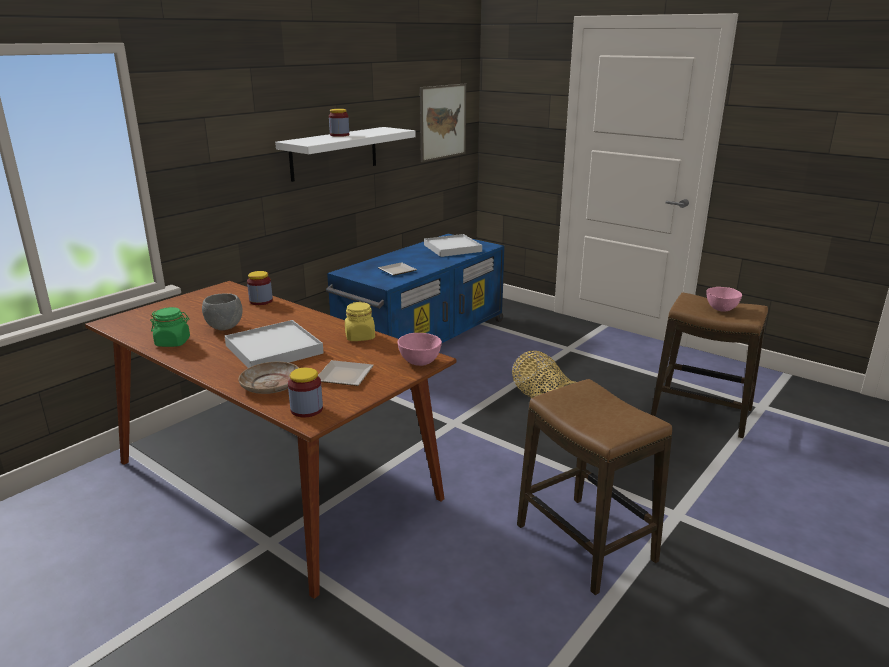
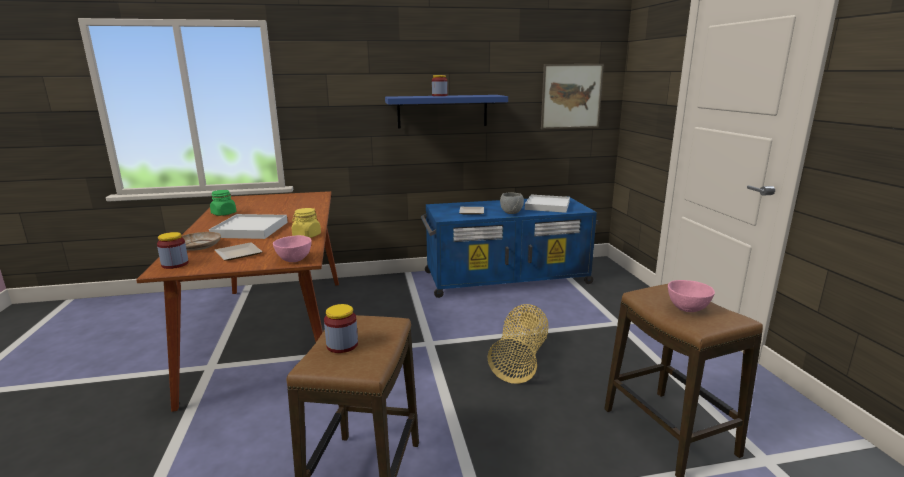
camera: 40 degrees right, 5 degrees down
grey bowl [202,293,243,331] -> grey bowl moved to [500,192,524,214]
jar [247,271,273,305] -> jar moved to [324,304,358,353]
white shelf [275,127,416,182] -> blue shelf [385,95,508,128]

